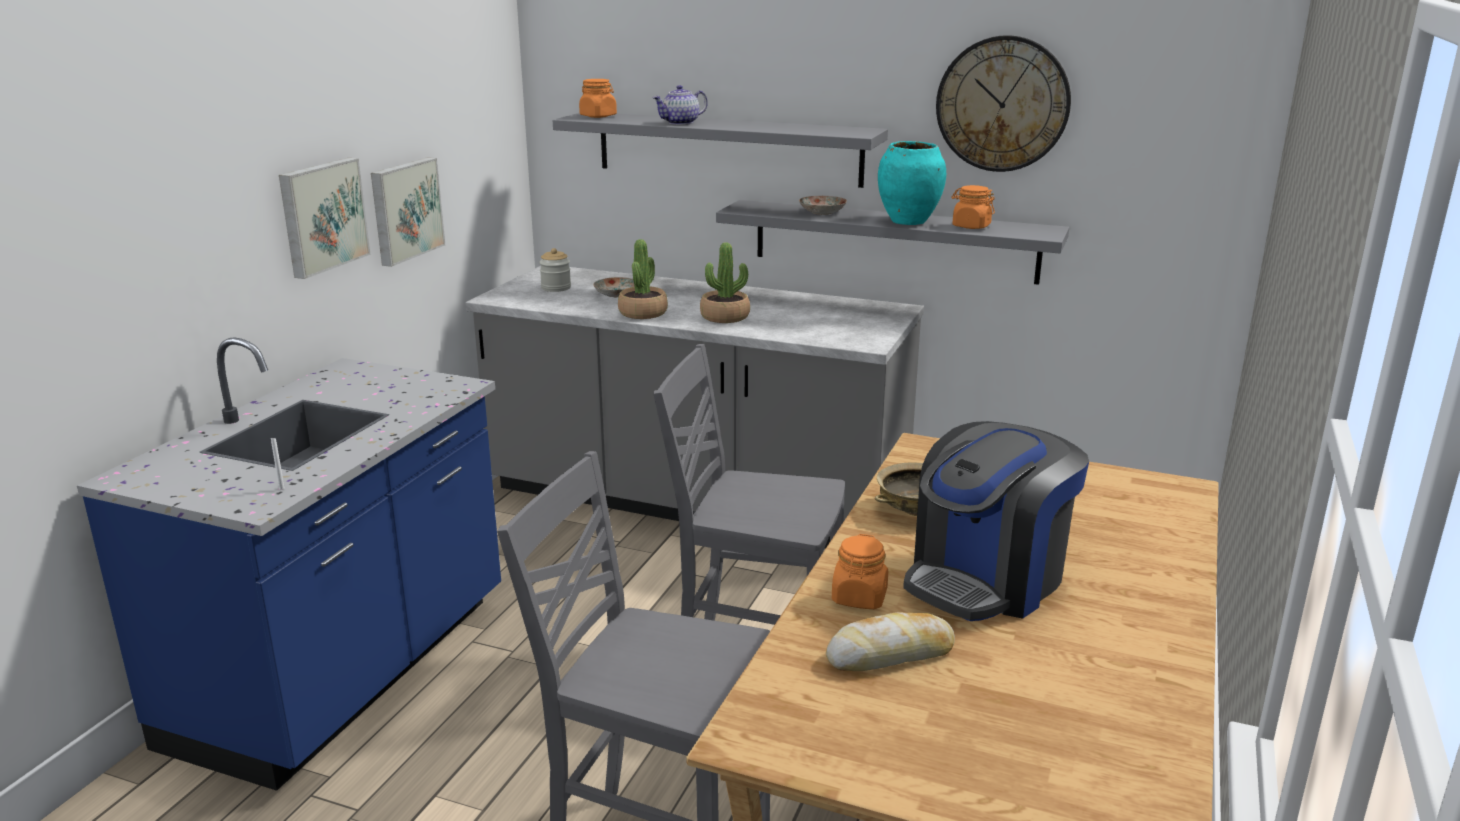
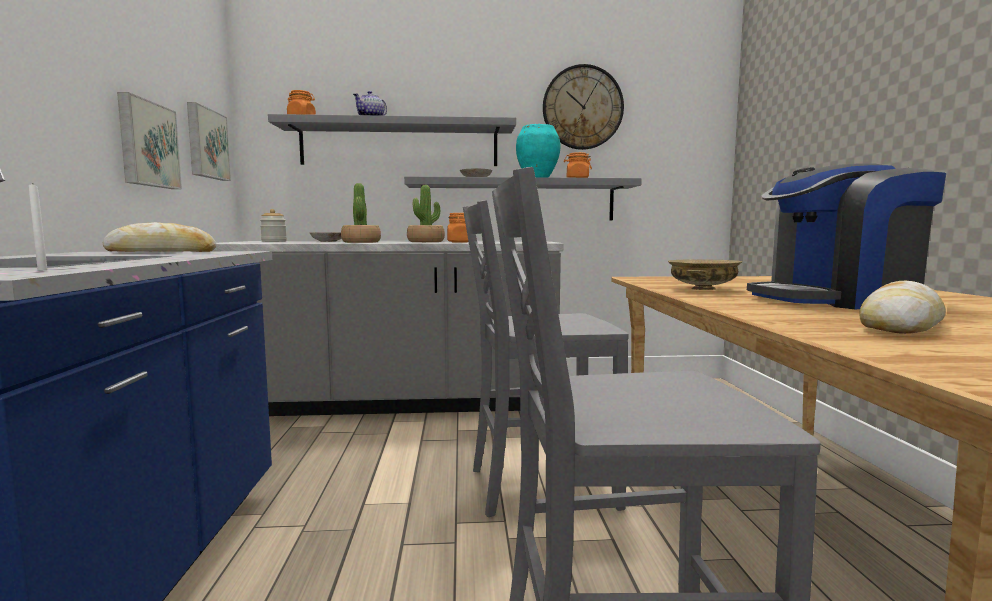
camera: 25 degrees left, 15 degrees down
picture [279,158,371,279] -> picture moved to [187,102,231,181]
orange jar [832,534,888,609] -> orange jar moved to [447,213,469,243]
coffee machine [903,421,1089,621] -> coffee machine turned 60 degrees clockwise [747,163,946,309]
none -> bread [102,222,217,252]

